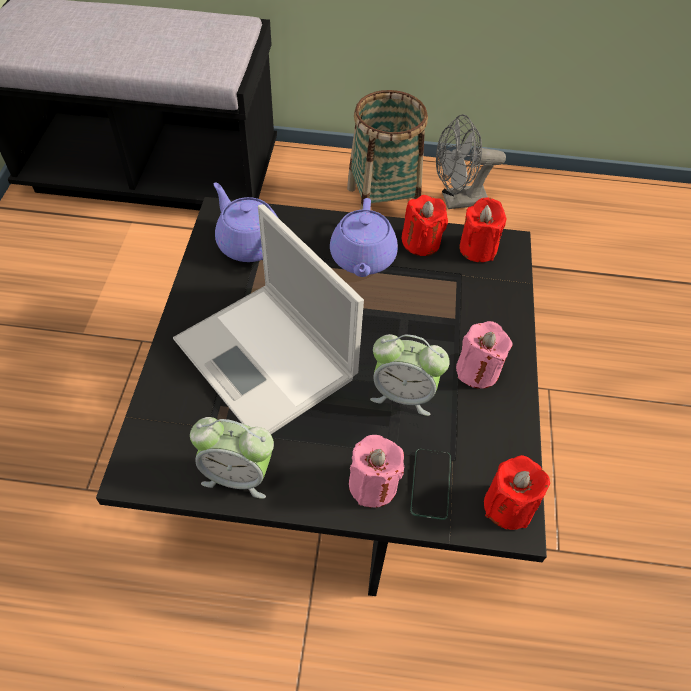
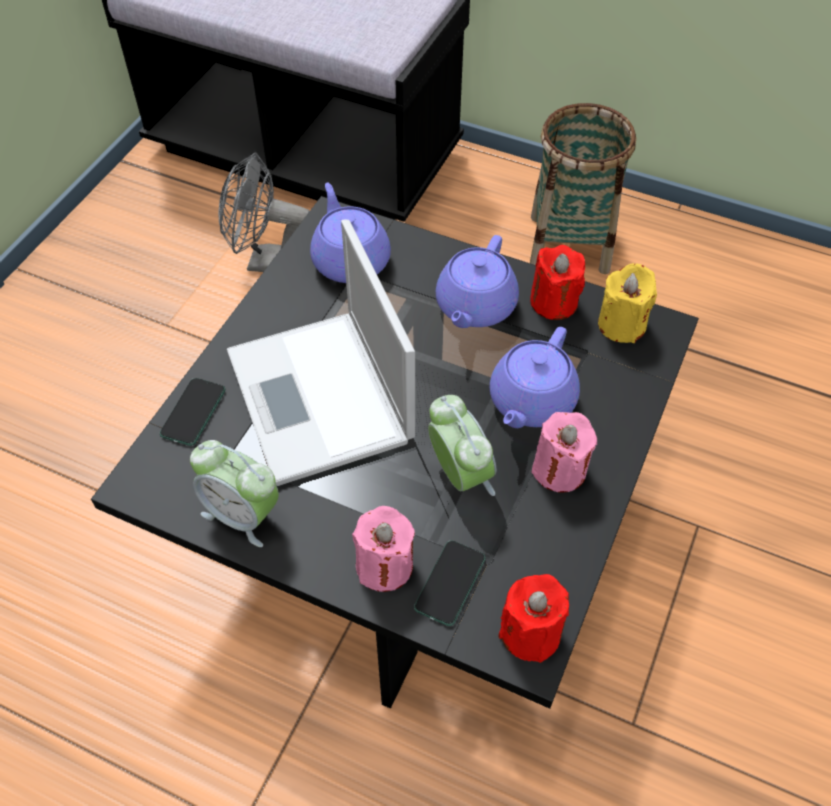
camera: 20 degrees right, 0 degrees up
alarm clock [370,334,450,416] -> alarm clock turned 150 degrees counterclockwise [428,395,496,496]
grey fan [436,114,506,209] -> grey fan moved to [218,153,310,272]
red candle [459,198,506,262] -> yellow candle [598,263,657,343]
none -> phone [160,378,225,446]
none -> purple teapot [490,327,580,428]

